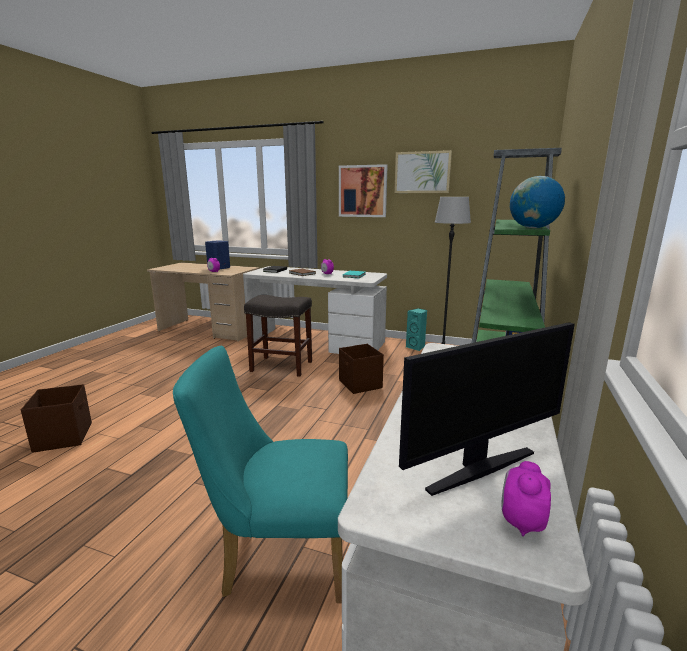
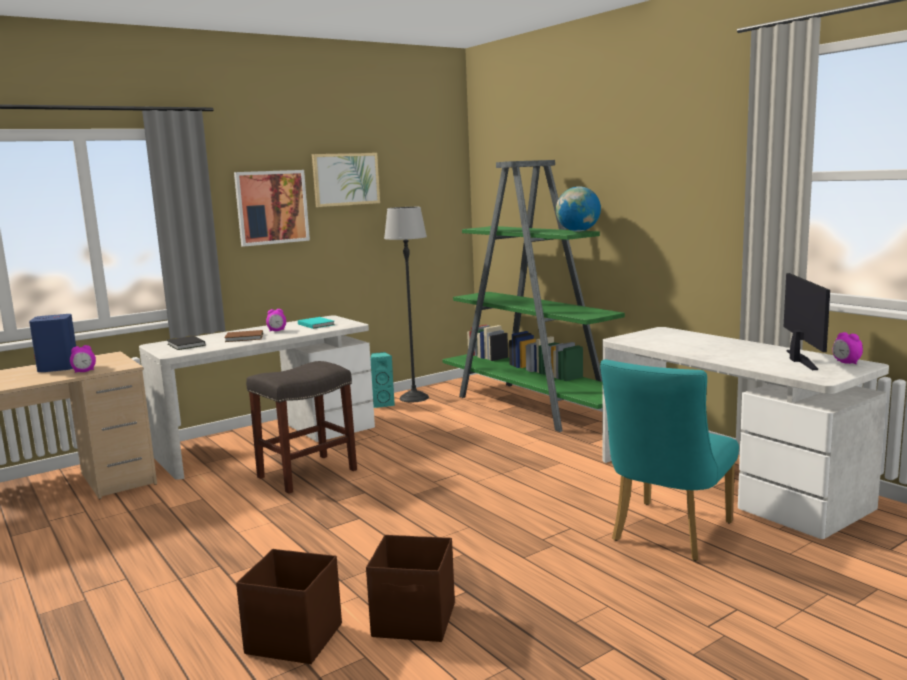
camera: 55 degrees left, 5 degrees down
brown storage box [339,344,384,394] -> brown storage box moved to [366,535,455,642]

